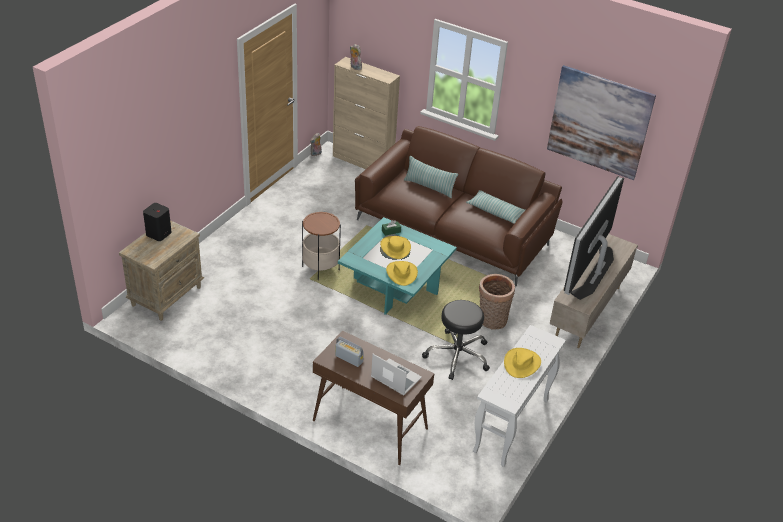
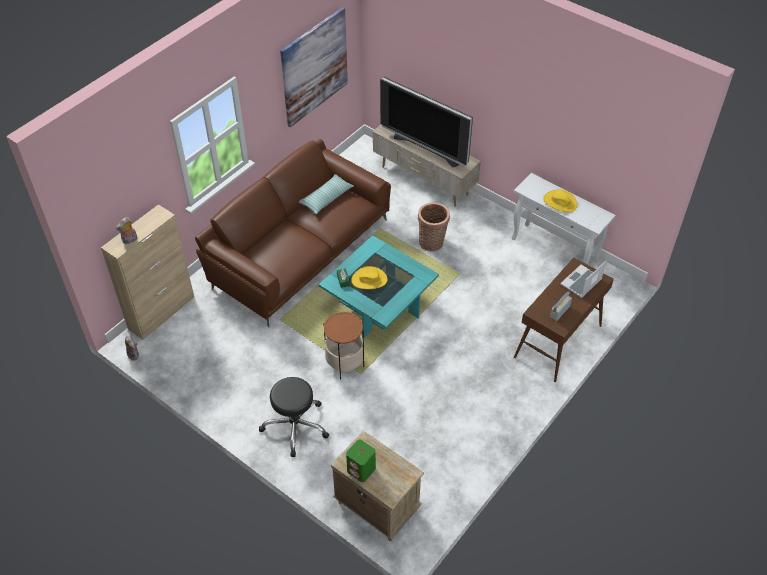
camera: 80 degrees left, 10 degrees up
black speaker [143,203,172,241] -> green speaker [346,439,376,482]
yellow hat [386,261,418,286] -> none
pillow [404,156,458,198] -> none
black stool [422,300,490,380] -> black stool moved to [259,377,329,457]

